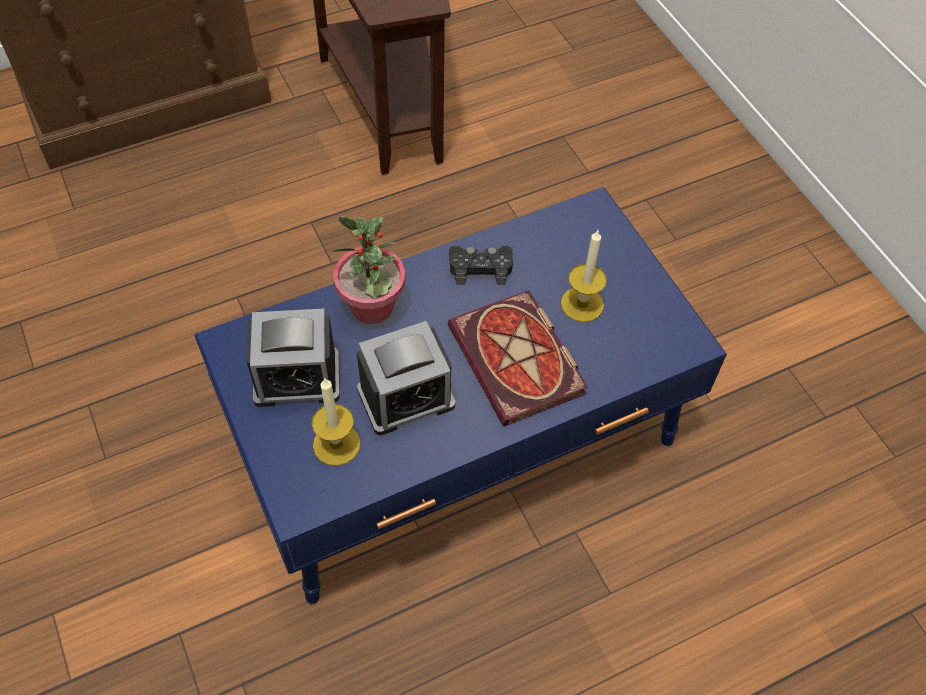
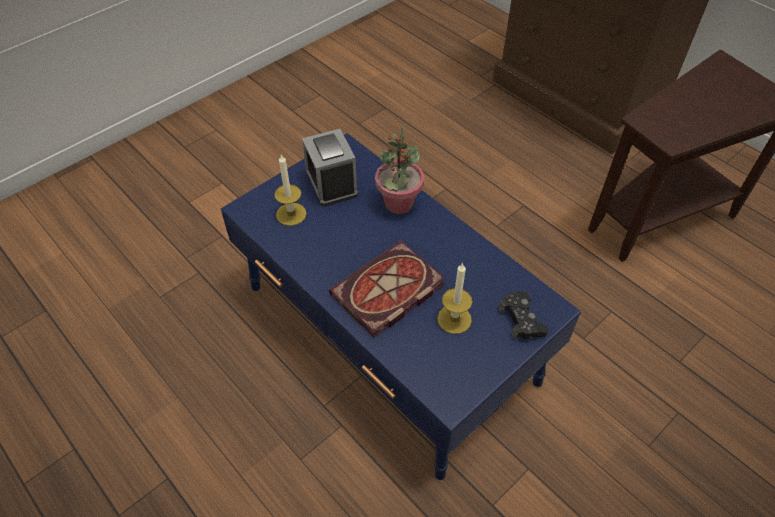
camera: 75 degrees right, 5 degrees down
alarm clock [357,321,455,435] -> none
black game controller [449,246,513,285] -> black game controller moved to [498,291,549,340]

